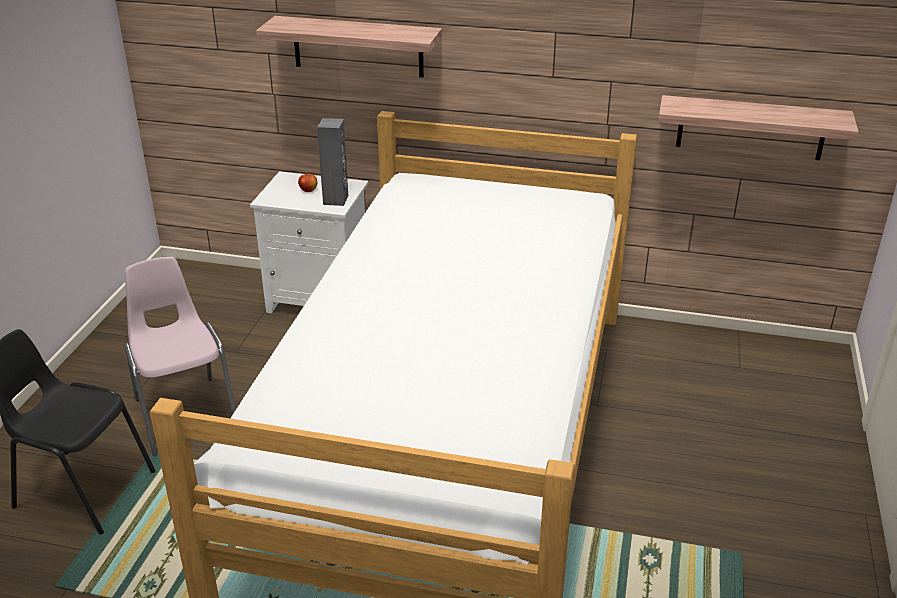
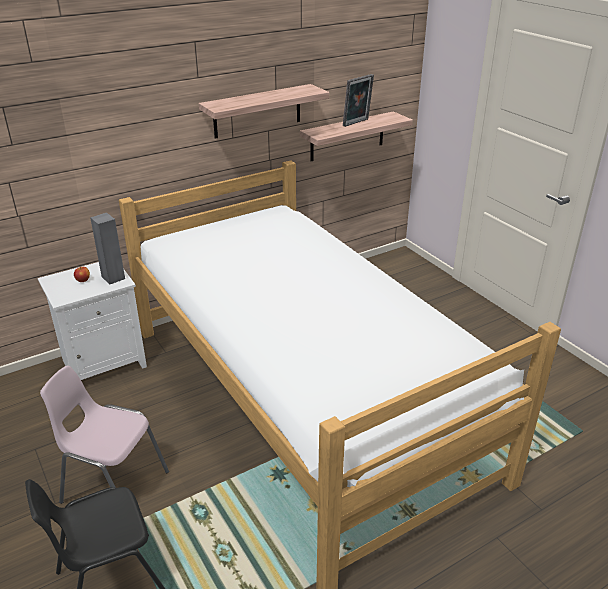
camera: 45 degrees left, 0 degrees up
shelf [256,16,442,77] -> shelf moved to [199,84,329,139]
none -> picture frame [343,74,374,127]

